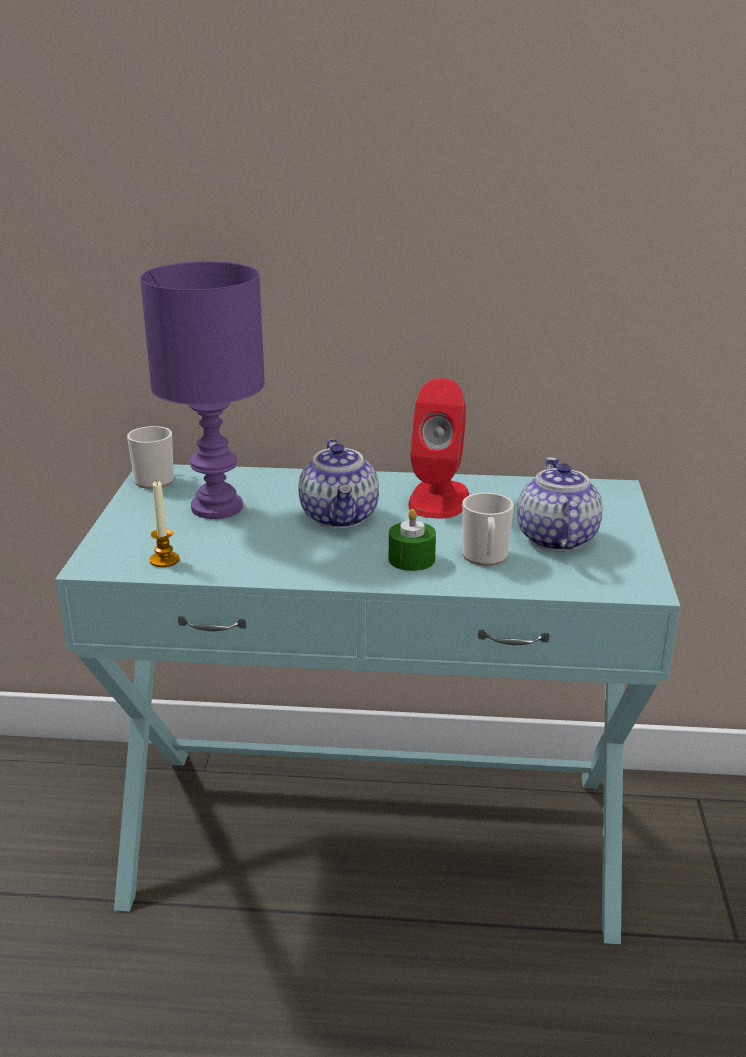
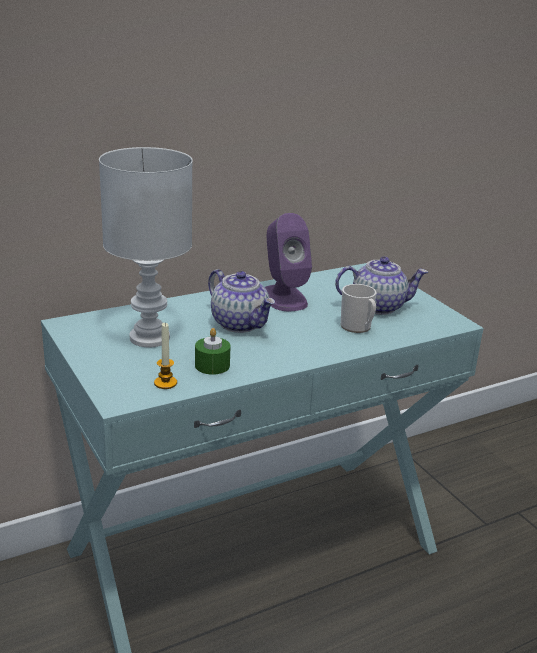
camera: 35 degrees left, 0 degrees up
mug [127,426,174,489] -> none
purple table lamp [140,261,265,519] -> white table lamp [99,147,193,347]
green candle [389,509,436,571] -> green candle moved to [195,328,231,375]
red speaker [408,378,469,518] -> purple speaker [265,213,312,311]
teapot [517,457,603,552] -> teapot turned 120 degrees clockwise [335,257,428,315]

